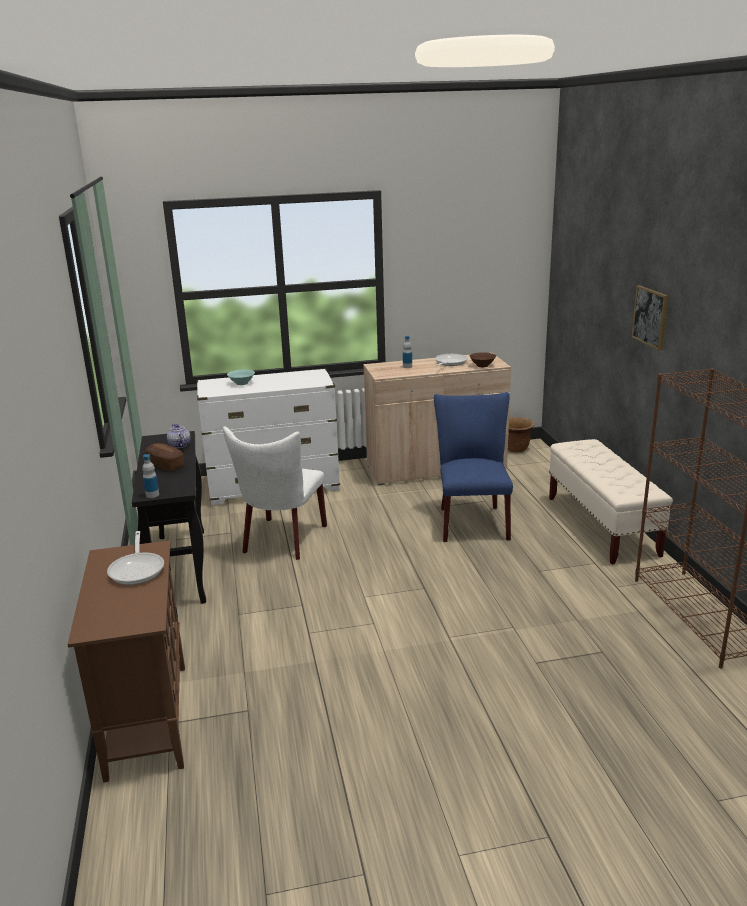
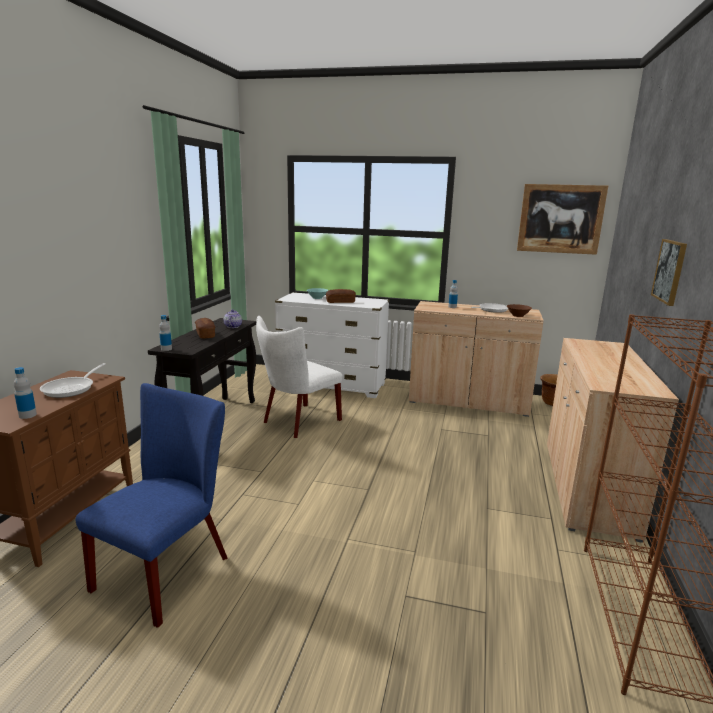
camera: 25 degrees right, 5 degrees down
blue chair [434,392,513,542] -> blue chair moved to [76,383,228,628]
beige bench [549,439,673,564] -> beige cabinet [547,338,679,543]
none -> bottle [14,367,37,419]
none -> bread [326,289,356,303]
none -> picture [517,184,608,255]

